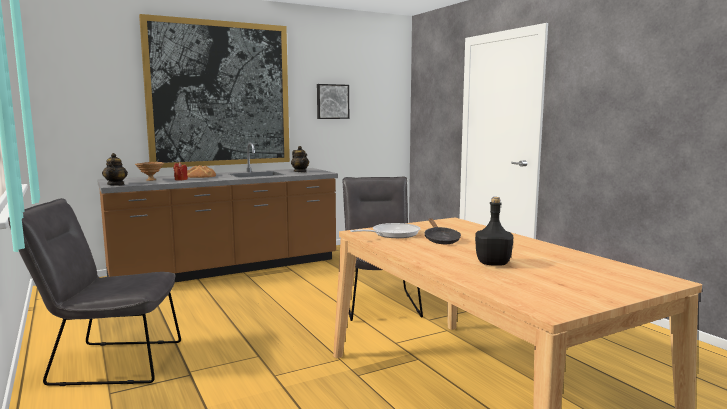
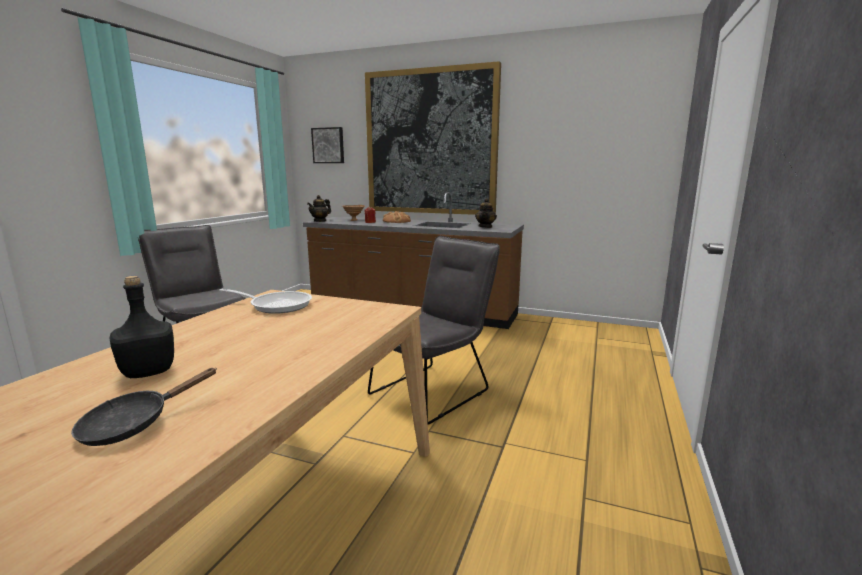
camera: 50 degrees right, 5 degrees up
picture [317,84,349,119] -> picture moved to [311,127,344,163]
black frying pan [425,218,461,244] -> black frying pan moved to [71,368,216,446]

